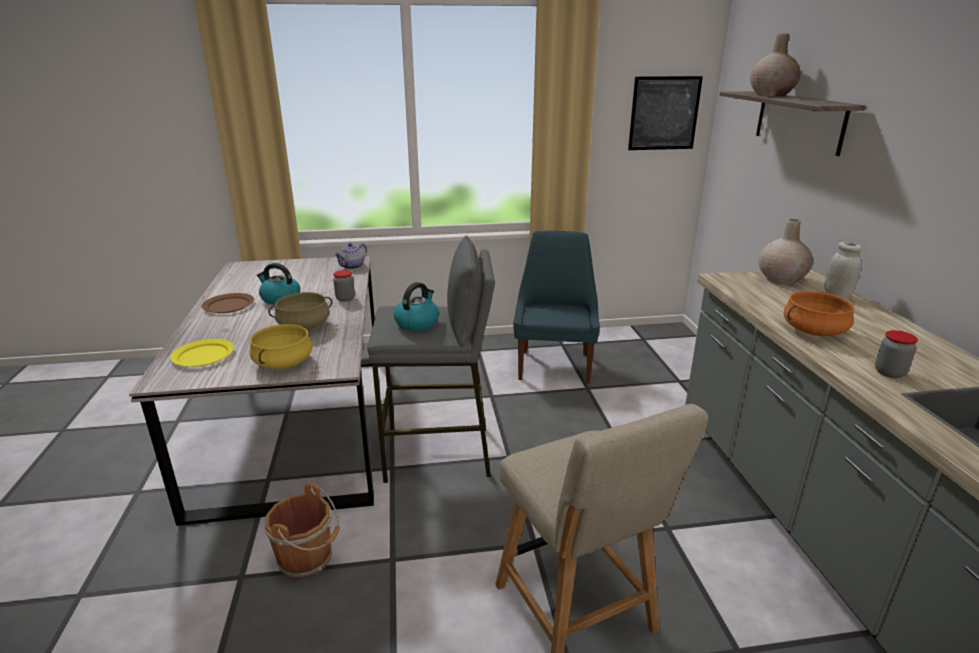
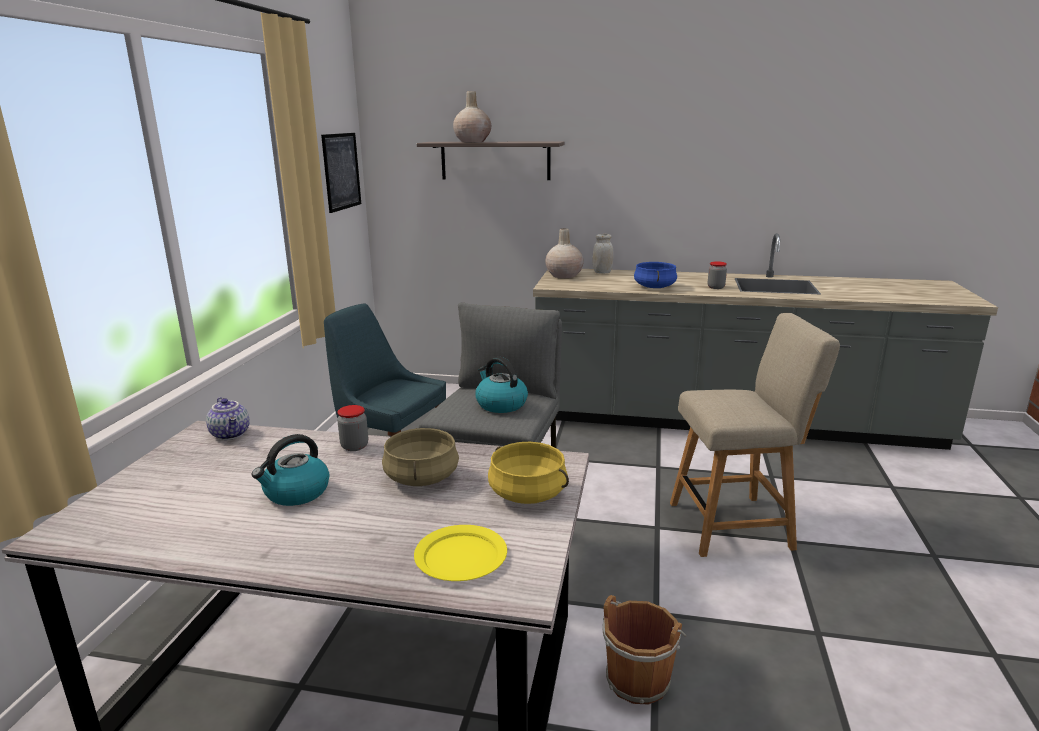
camera: 70 degrees left, 5 degrees down
brown plate [201,293,254,313] -> none
orange cooking pot [784,291,854,336] -> blue cooking pot [634,262,677,288]

